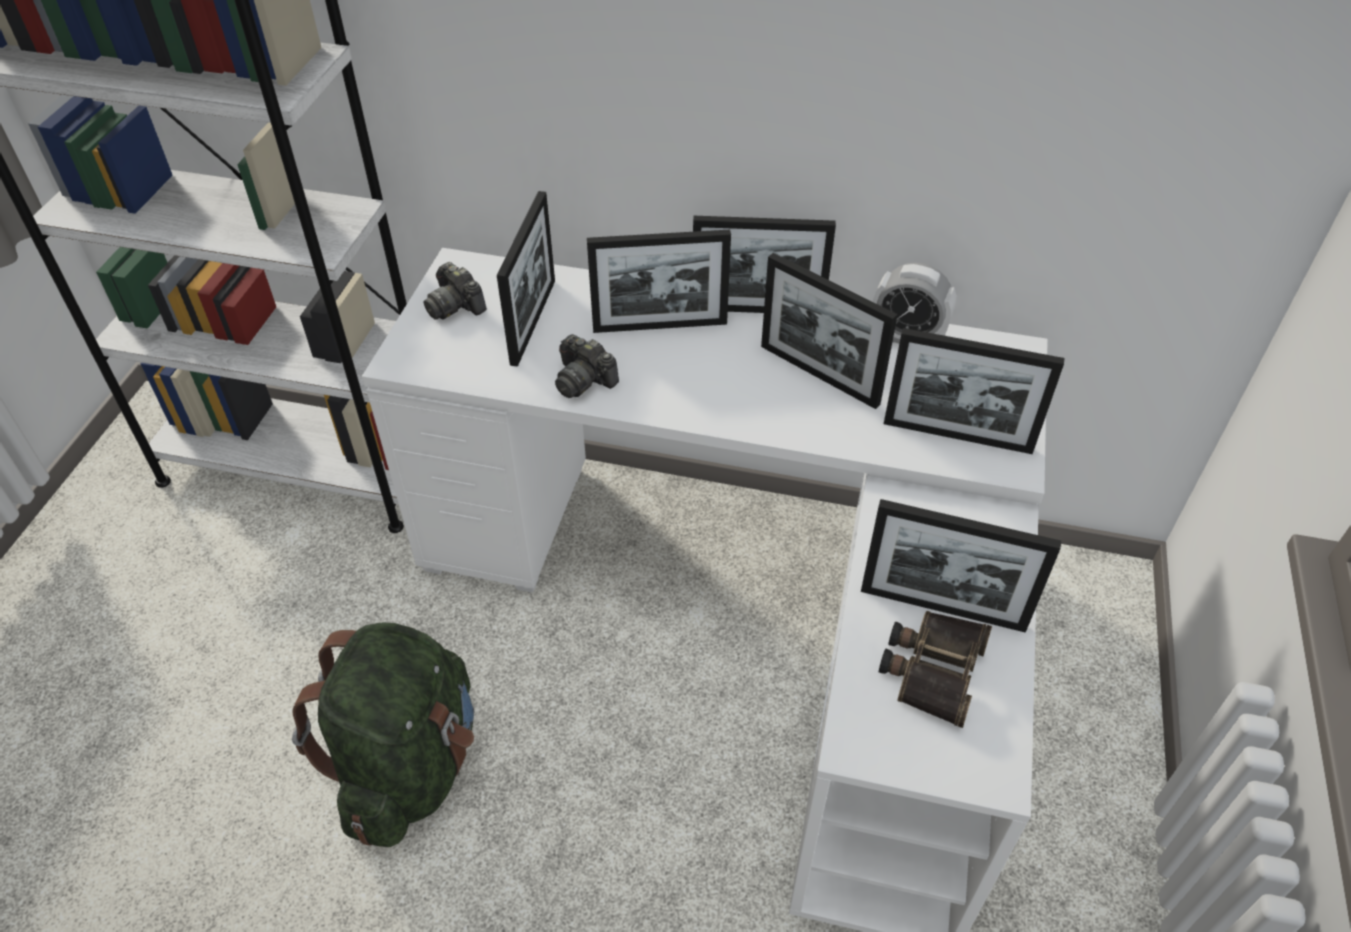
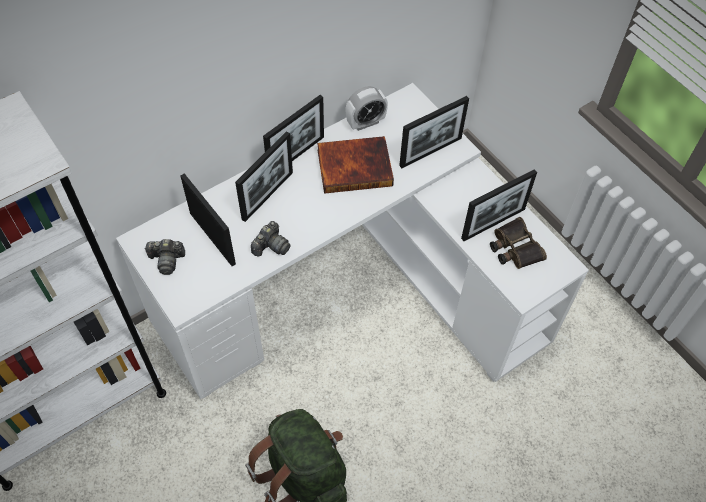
camera: 50 degrees left, 10 degrees up
camera [555,334,619,398] -> camera turned 45 degrees counterclockwise [251,221,290,257]
picture frame [761,253,898,409] -> book [317,136,394,194]

